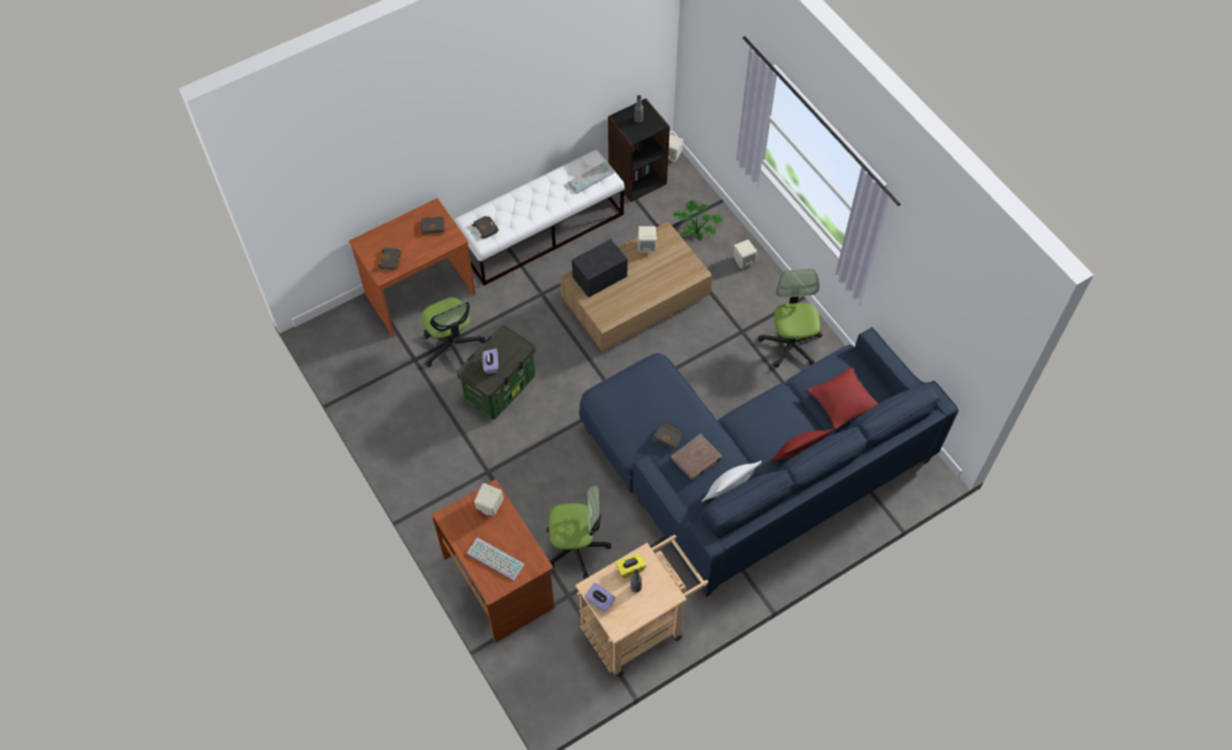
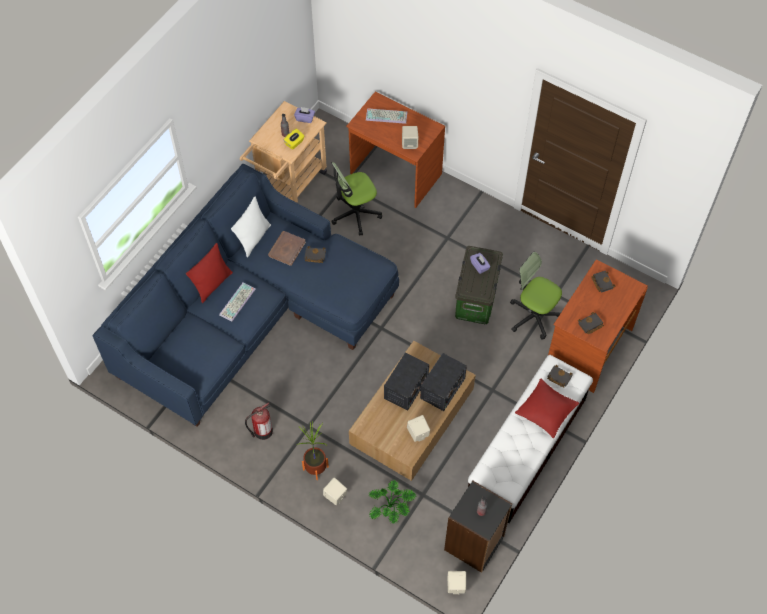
camera: 155 degrees right, 0 degrees up
keyboard [567,162,615,194] -> keyboard moved to [219,282,256,322]
office chair [758,269,822,368] -> fire extinguisher [245,403,273,440]
red pillow [806,367,879,430] -> red pillow moved to [515,379,579,438]
none -> potted plant [297,422,329,480]
none -> radio [384,352,429,411]

